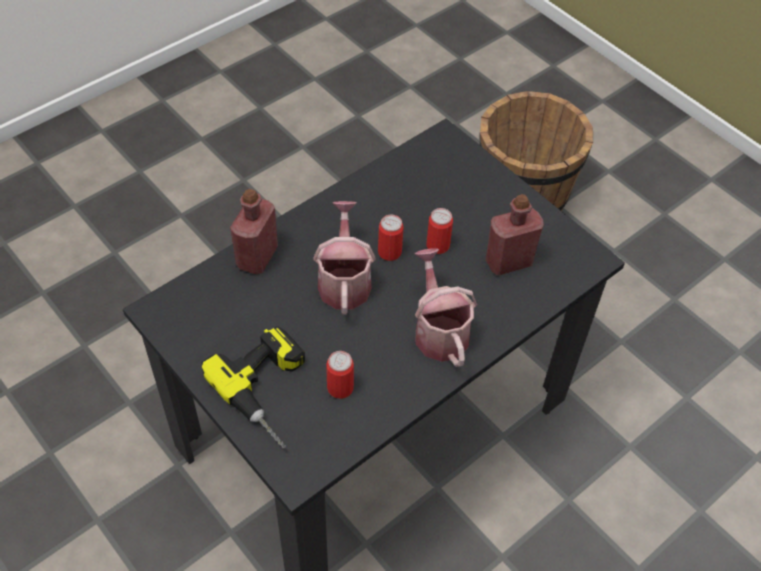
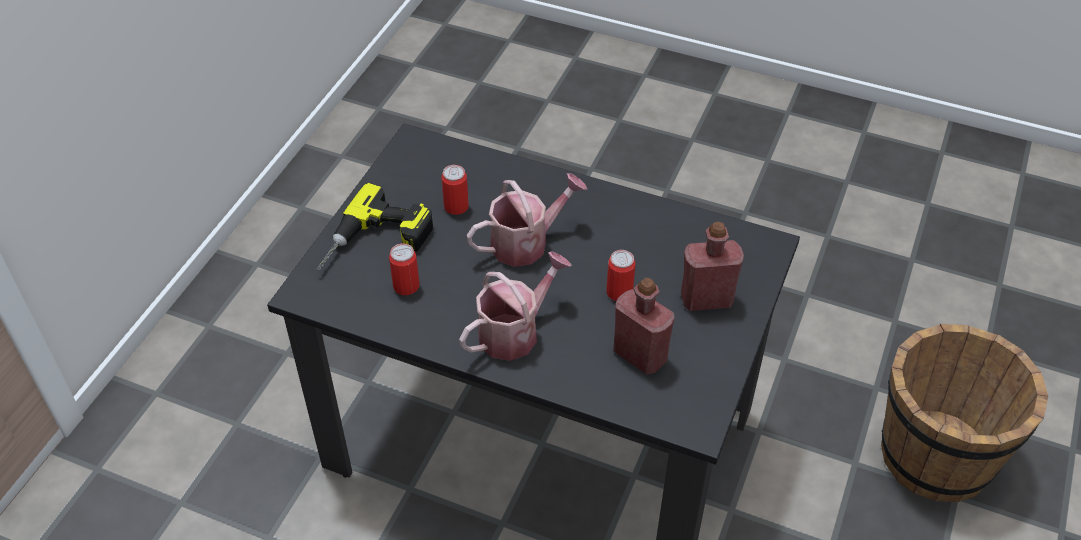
camera: 65 degrees right, 5 degrees down
red bottle [230,189,278,274] -> red bottle moved to [681,222,744,311]
can [378,215,404,261] -> can moved to [441,165,469,215]

